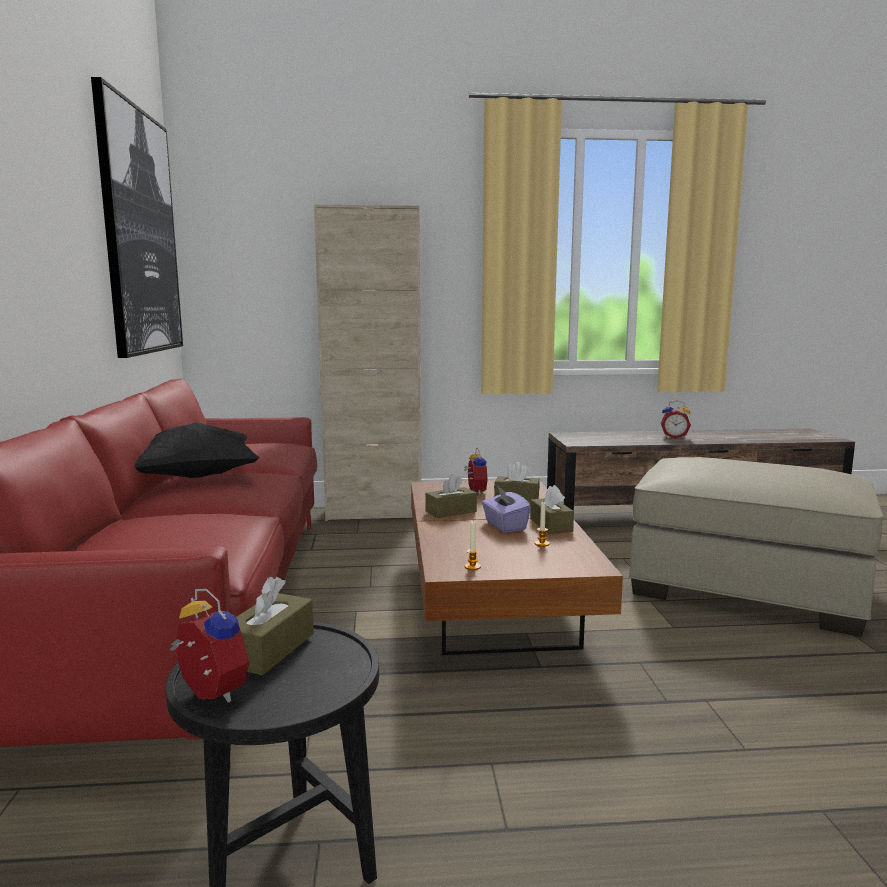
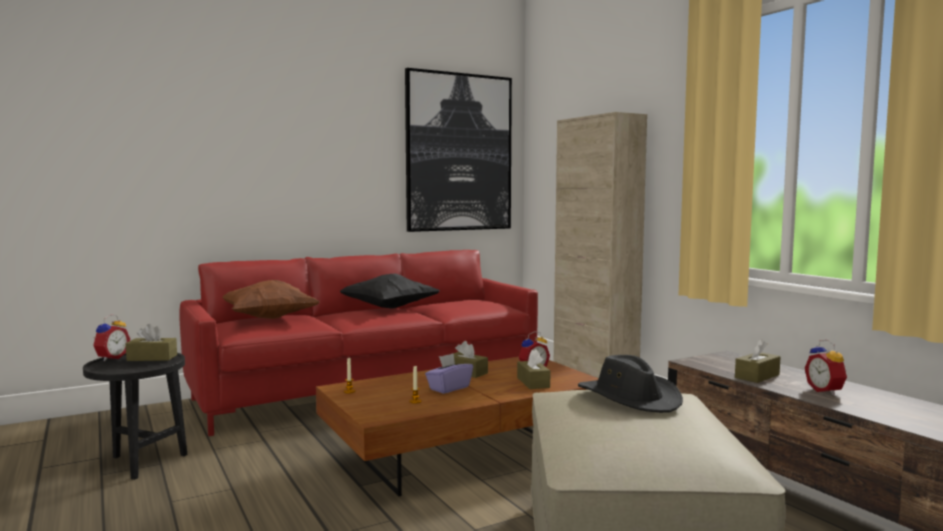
camera: 65 degrees right, 5 degrees down
brown tissue box [530,485,574,534] -> brown tissue box moved to [735,339,781,383]
none -> brown pillow [222,280,319,319]
none -> black hat [578,355,683,413]

